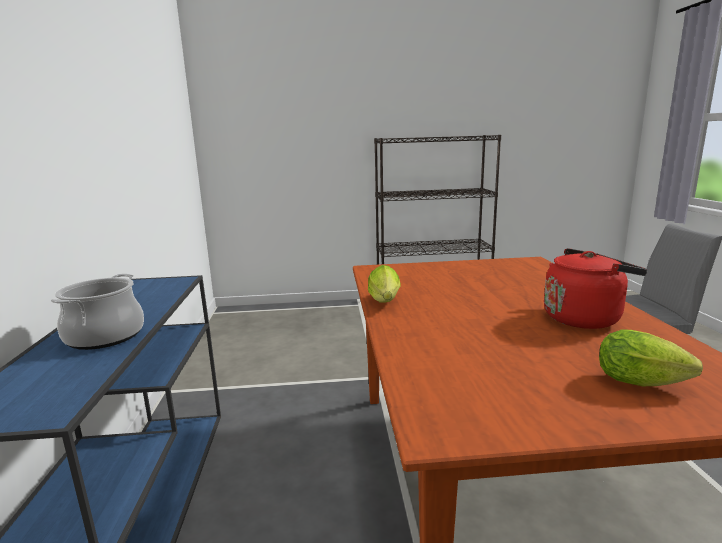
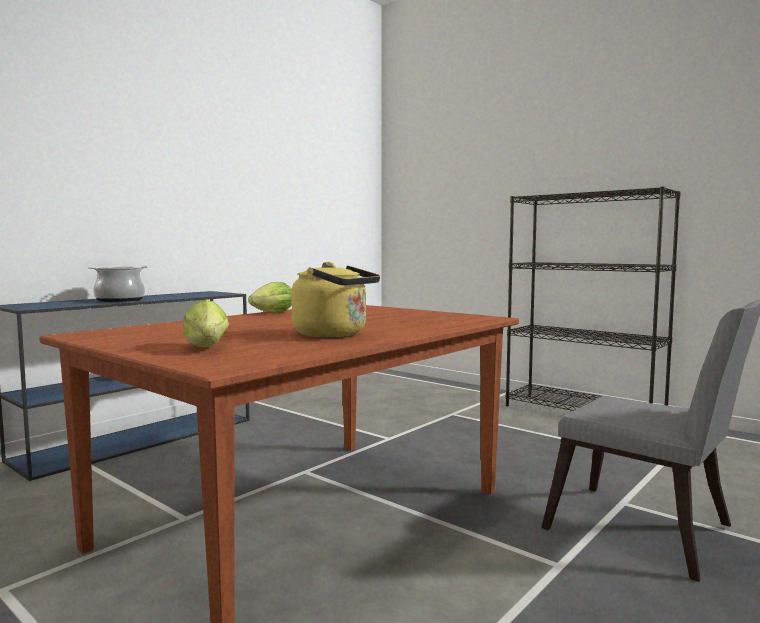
camera: 45 degrees right, 10 degrees down
red kettle [544,248,647,329] -> yellow kettle [291,262,380,337]

